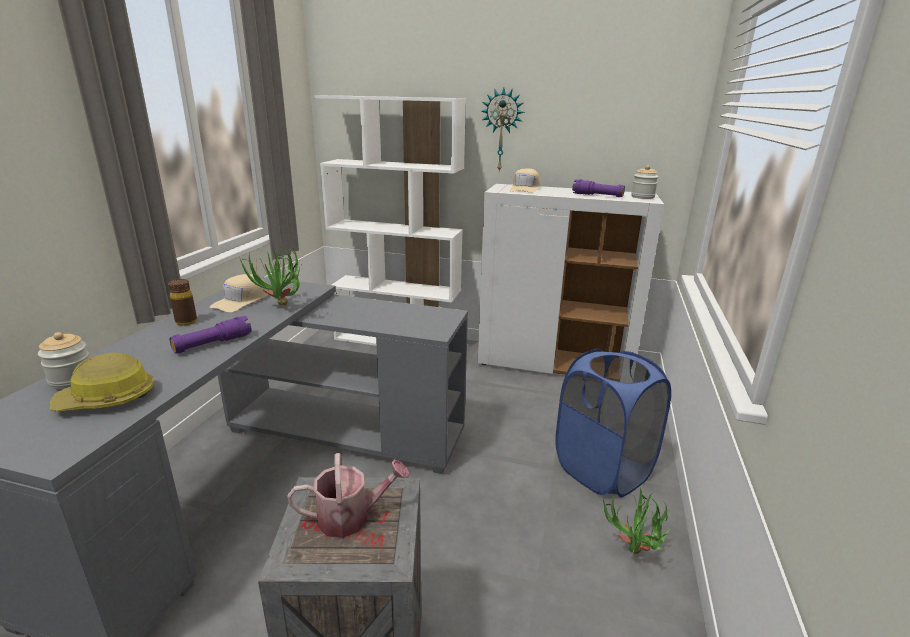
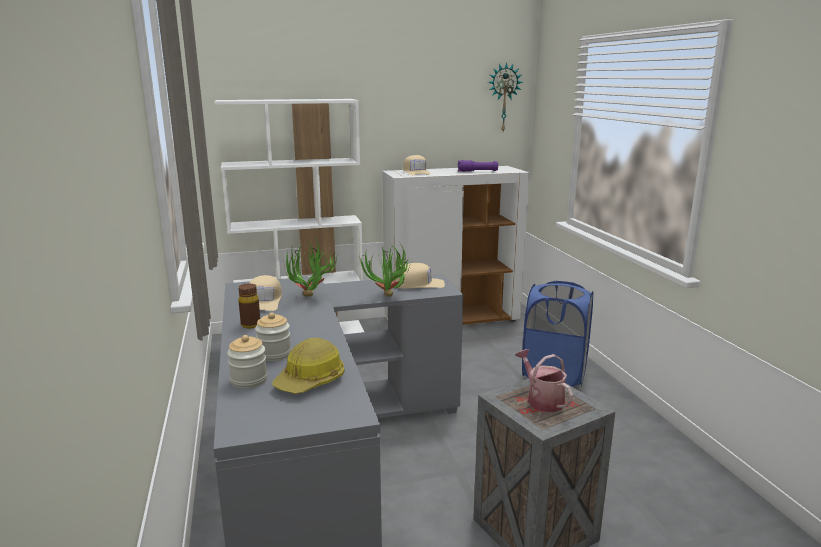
camera: 30 degrees left, 5 degrees down
purple flashlight [170,316,252,354] -> none
watering can [287,453,410,538] -> watering can turned 75 degrees counterclockwise [515,349,573,412]
wall clock [481,88,525,172] -> wall clock moved to [488,62,523,131]
potted plant [603,488,672,554] -> potted plant moved to [359,243,411,297]
jar [631,165,658,199] -> jar moved to [255,312,291,361]
none -> beige cap [395,263,445,289]

